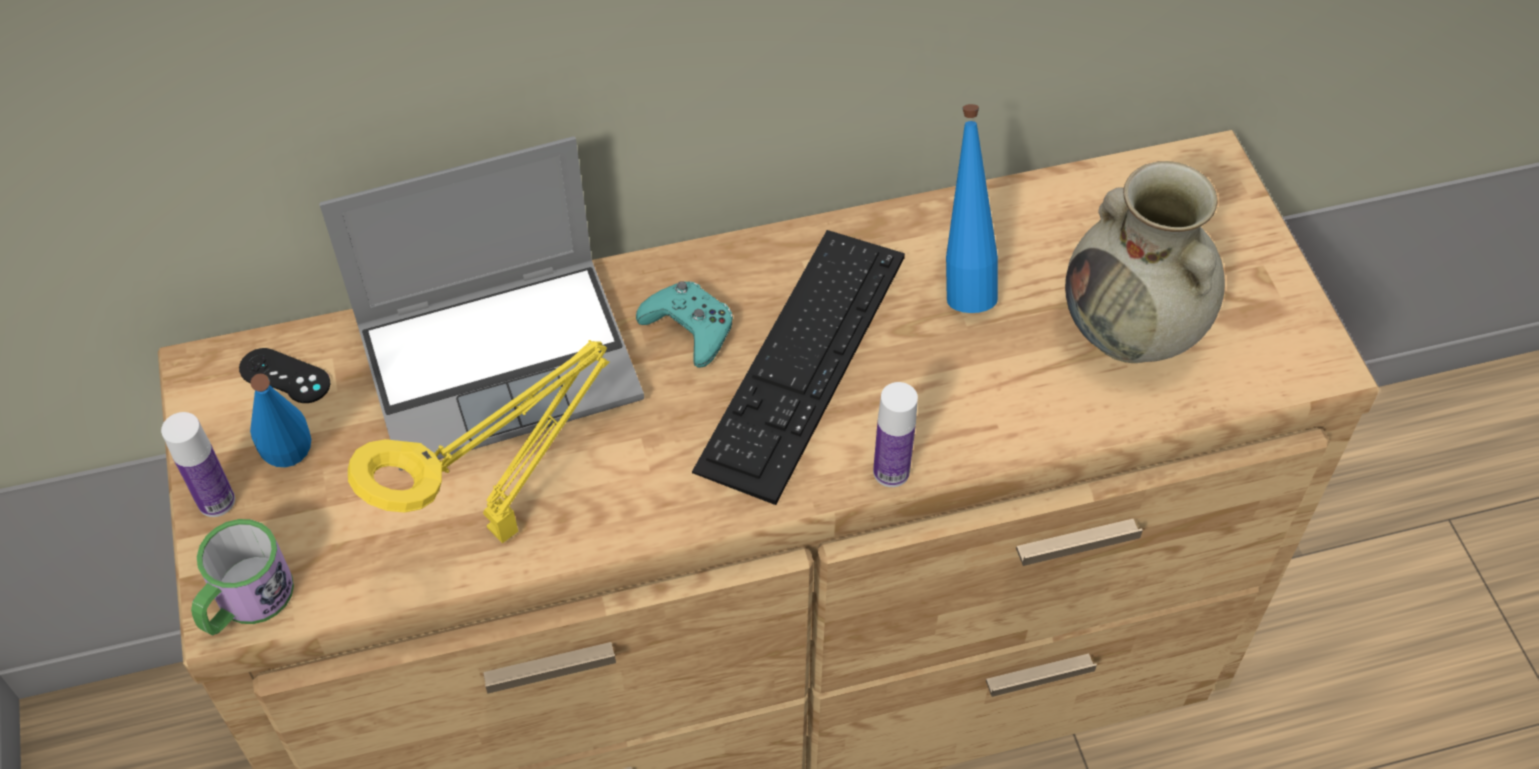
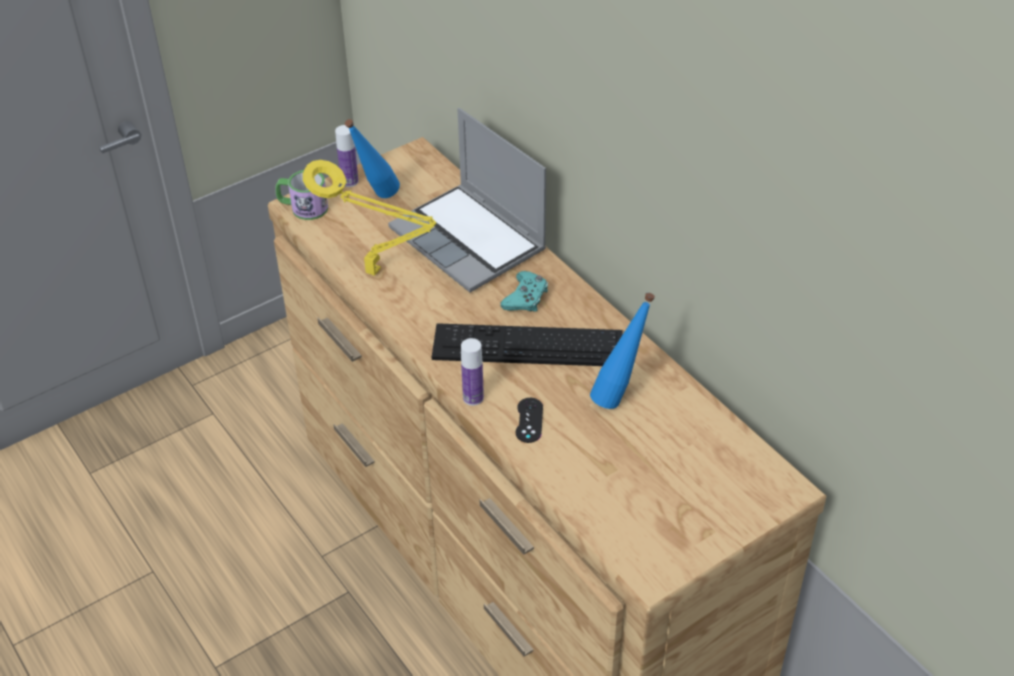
camera: 70 degrees right, 10 degrees down
black game controller [239,348,330,403] -> black game controller moved to [516,398,543,443]
beige vase [1065,161,1225,363] -> none

